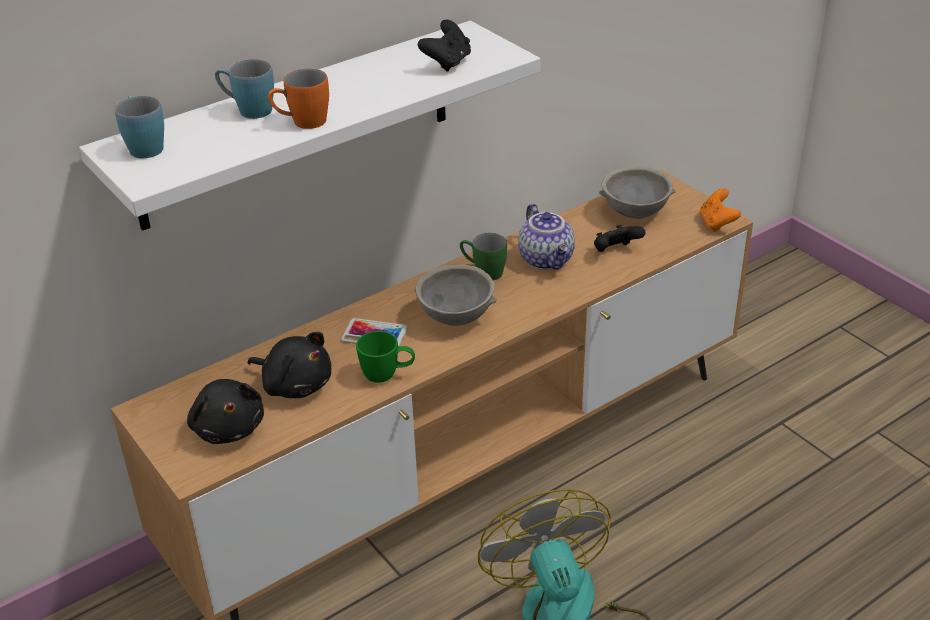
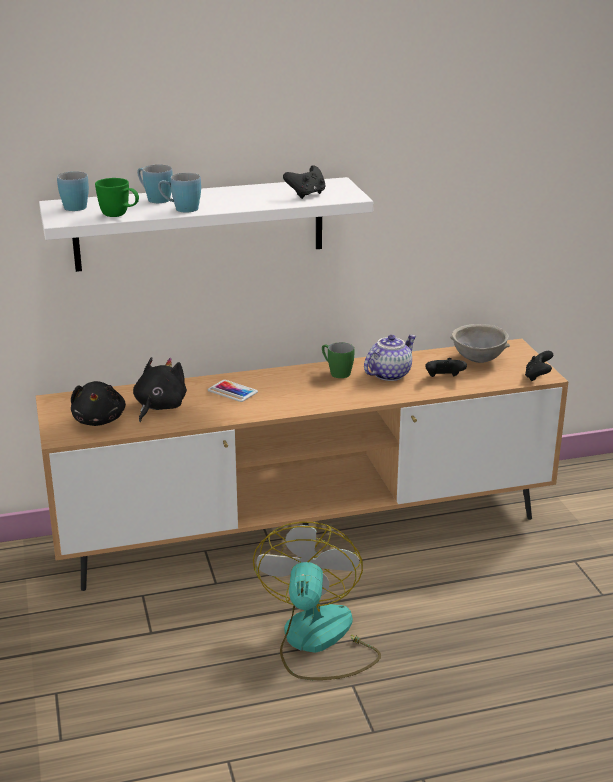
camera: 20 degrees right, 10 degrees down
black plush toy [248,332,331,398] -> black plush toy turned 120 degrees counterclockwise [133,357,187,422]
orange mug [268,68,329,129] -> blue mug [158,173,201,213]
green mug [356,331,415,383] -> green mug moved to [95,178,139,217]
grey bowl [415,264,497,326] -> none
teapot [518,204,575,270] -> teapot turned 135 degrees counterclockwise [364,335,416,381]
orange game controller [700,188,741,232] -> black game controller [525,351,553,381]

